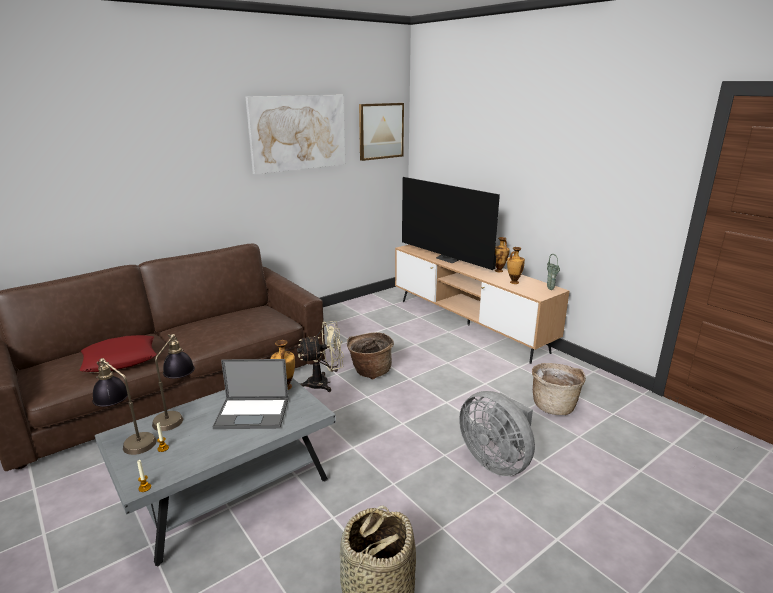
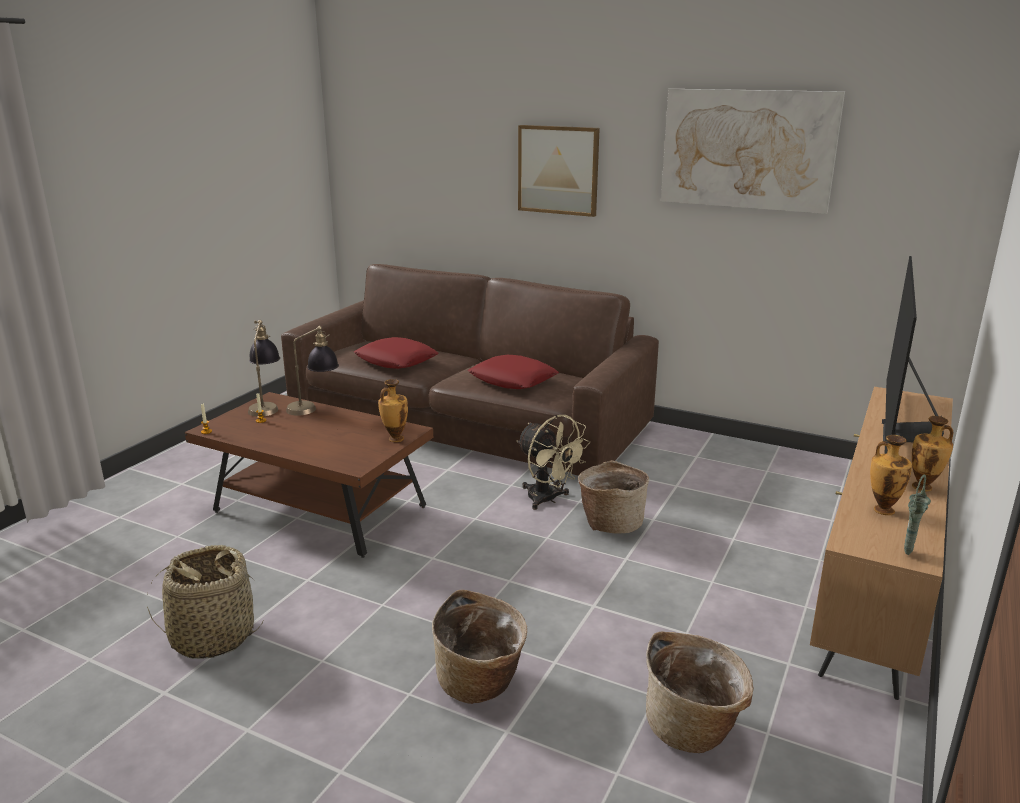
camera: 65 degrees right, 0 degrees up
grey coffee table [95,378,336,566] -> brown coffee table [185,392,433,558]
laptop [212,359,289,429] -> none
picture [359,103,404,161] -> picture moved to [518,125,600,217]
grey fan [459,391,535,476] -> basket [432,590,527,704]
none -> red pillow [468,355,559,389]

